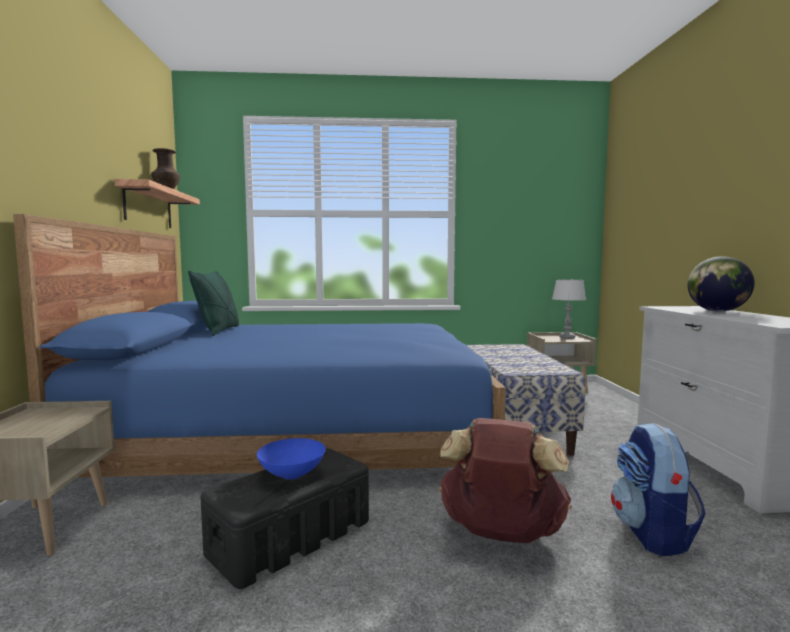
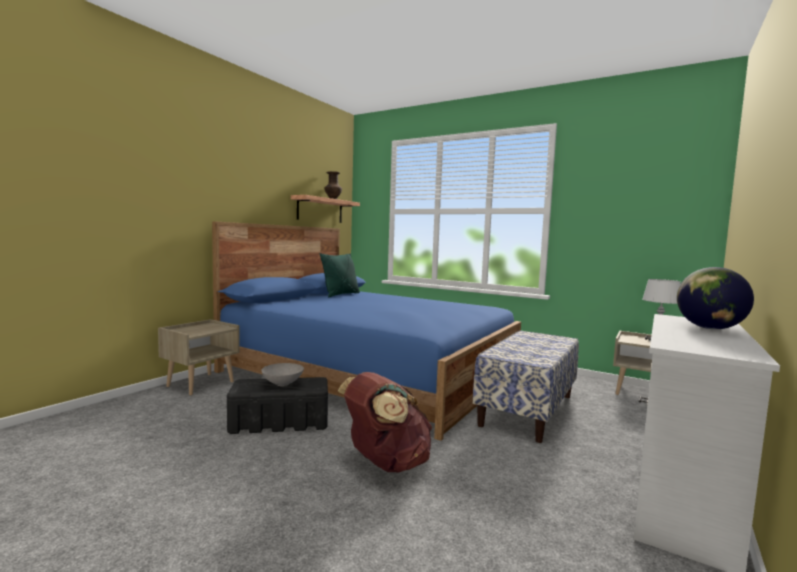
camera: 35 degrees right, 0 degrees up
blue bowl [257,438,326,480] -> grey bowl [261,363,304,386]
backpack [611,423,706,556] -> none

